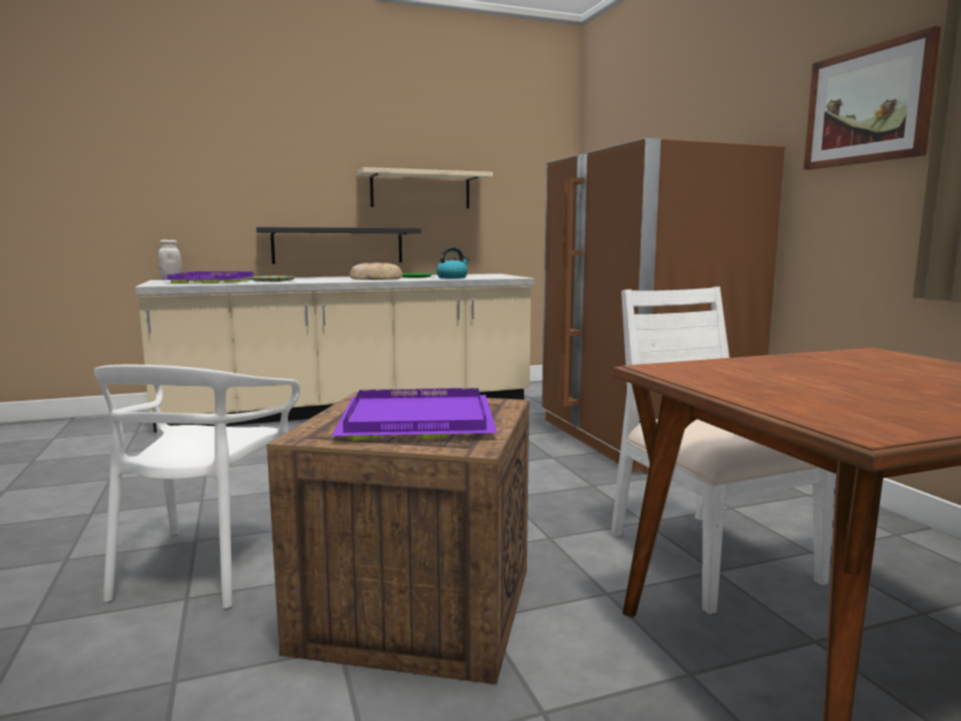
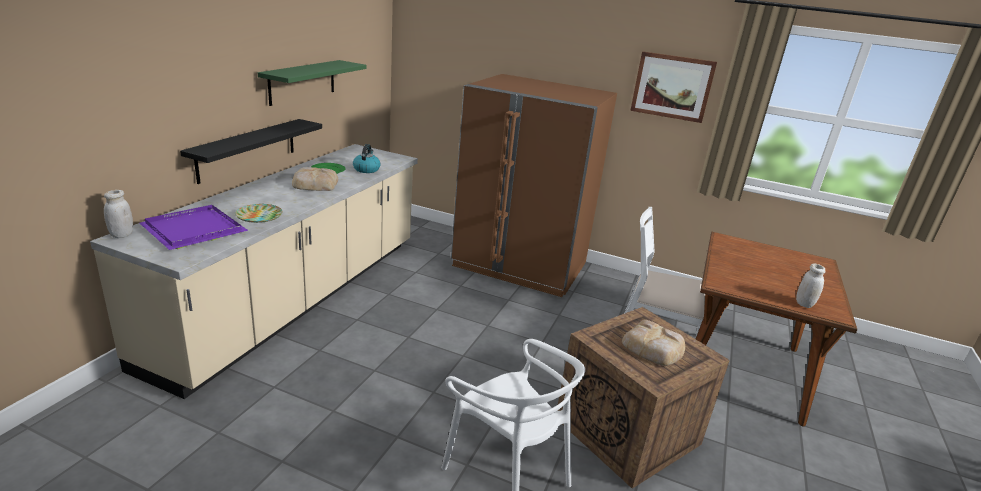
camera: 50 degrees left, 15 degrees up
purple tray [332,388,497,441] -> bread [622,320,685,366]
beige shelf [357,167,493,209] -> green shelf [258,60,366,106]
none -> white jar [796,264,826,308]

